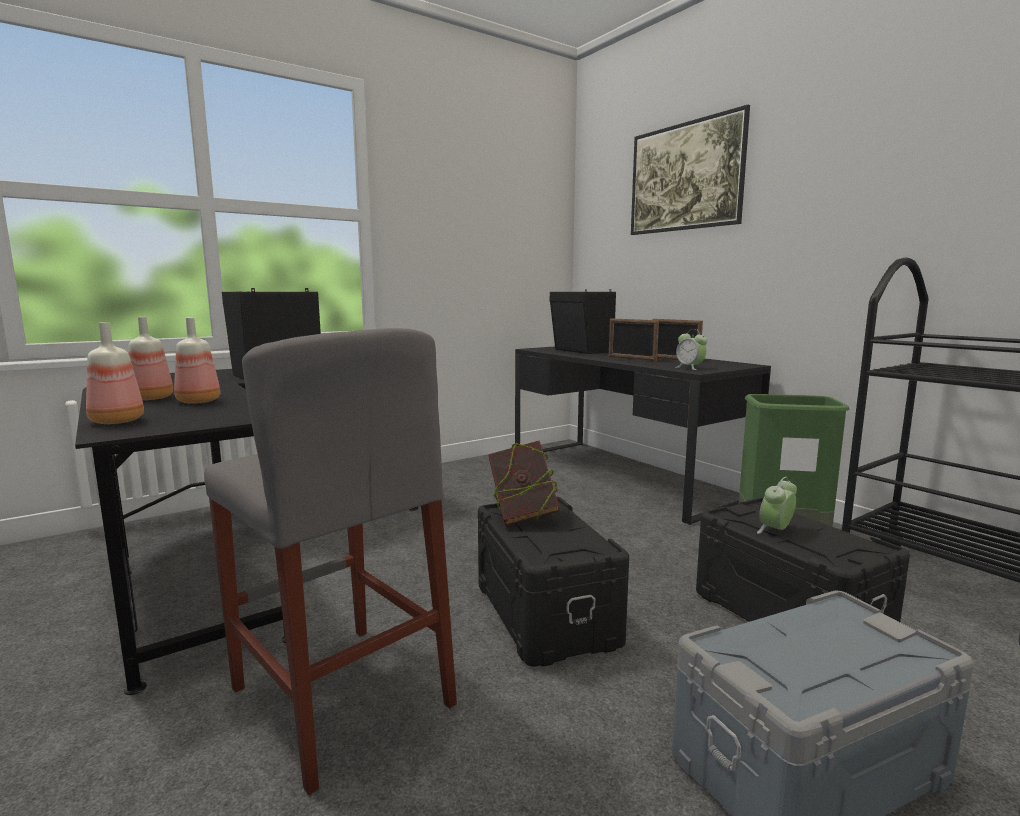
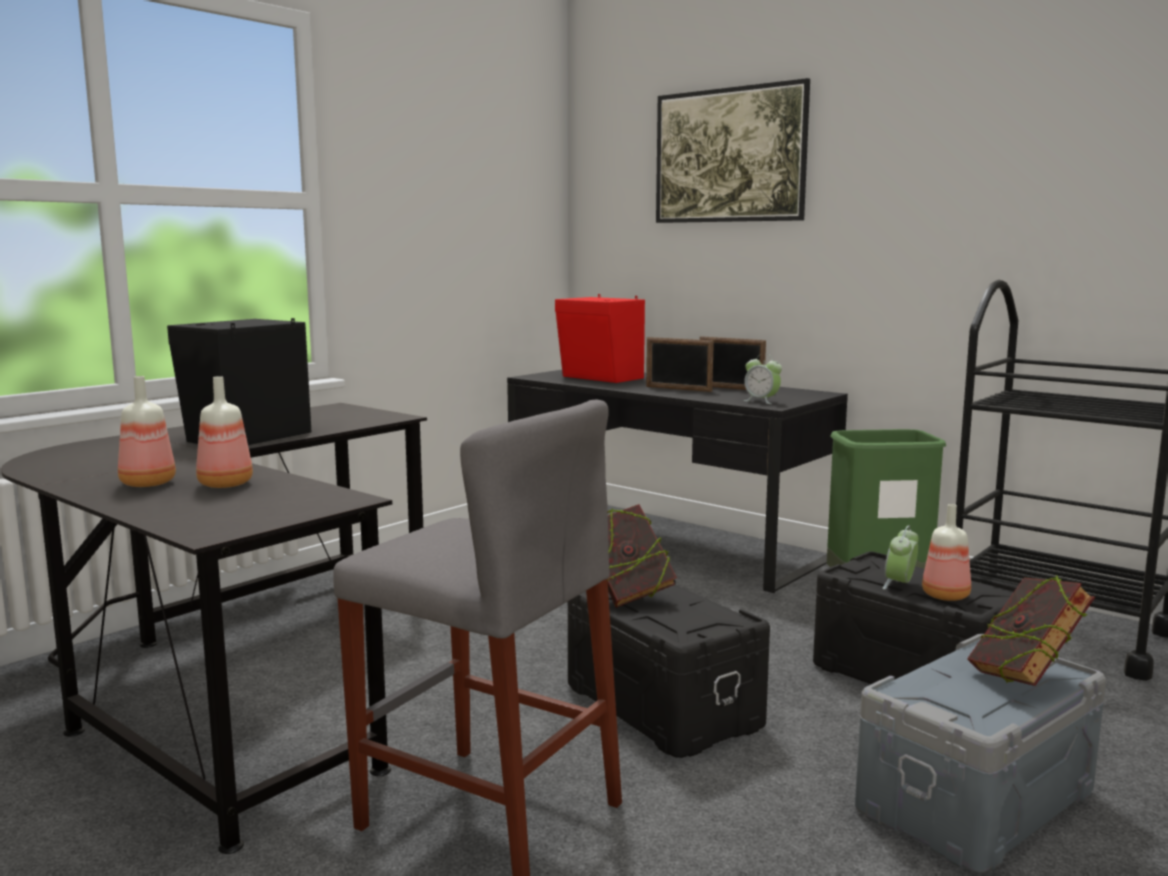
camera: 15 degrees left, 0 degrees up
bottle [86,322,144,424] -> bottle moved to [922,504,971,601]
black speaker [550,289,616,354] -> red speaker [555,294,645,383]
none -> book [967,575,1095,686]

